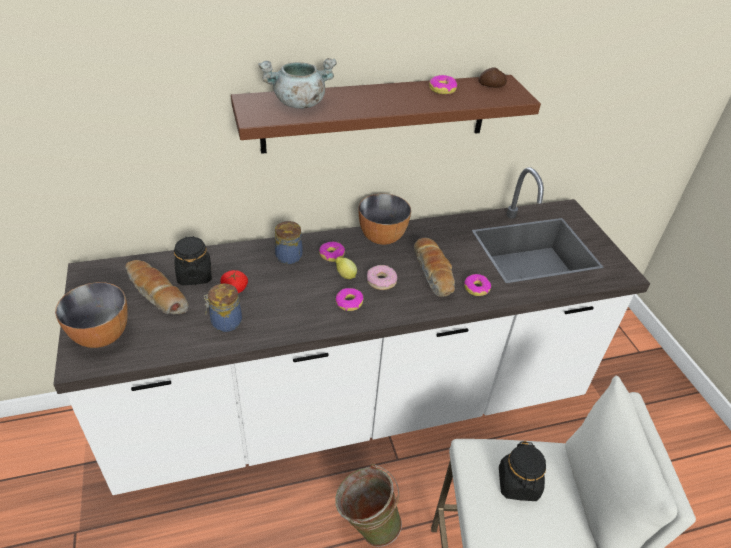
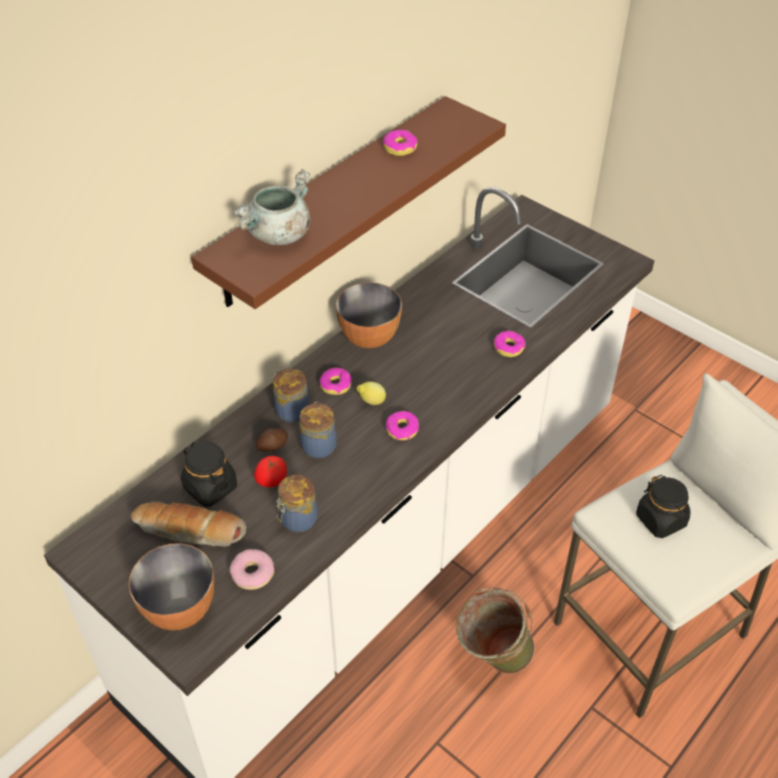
camera: 30 degrees left, 5 degrees up
donut [367,265,397,290] -> donut moved to [229,549,274,590]
bread [414,238,455,297] -> none
potato [479,67,507,88] -> potato moved to [256,428,288,452]
none -> jar [300,402,337,459]

